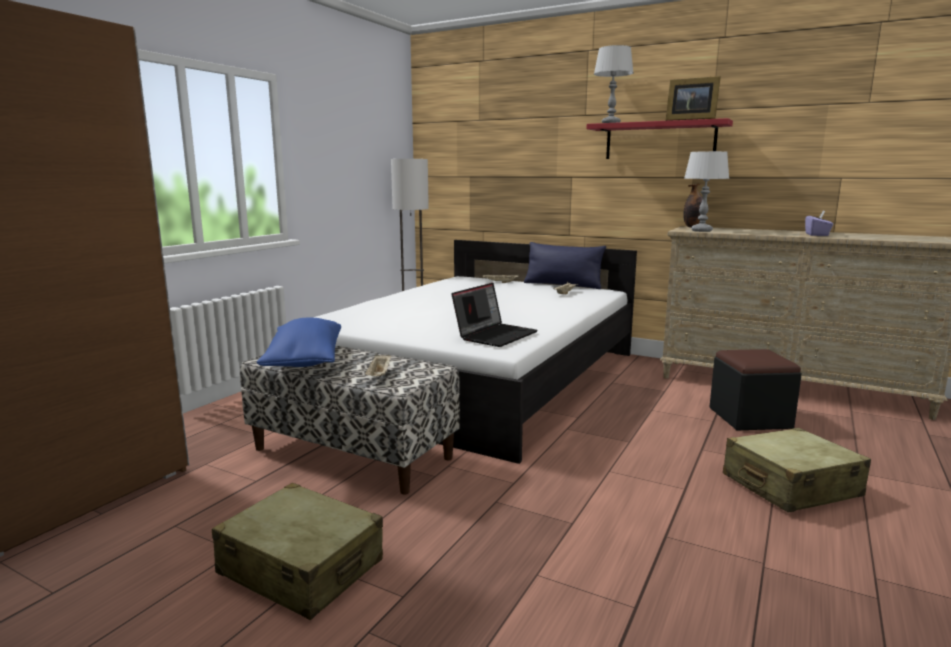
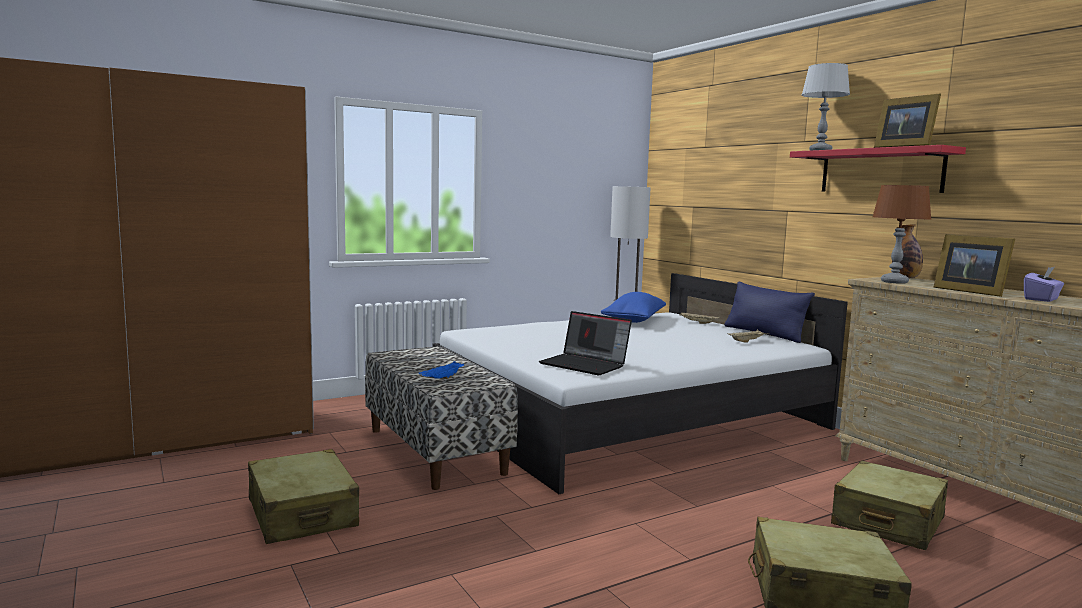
camera: 30 degrees right, 5 degrees down
blue pillow [257,318,341,367] -> blue pillow moved to [601,292,666,323]
beige tray [365,354,391,376] -> blue tray [418,361,465,379]
laptop [451,283,538,347] -> laptop turned 60 degrees clockwise [539,311,632,375]
grey table lamp [684,151,729,232] -> brown table lamp [873,185,931,284]
black ottoman [710,349,802,431] -> beige suitcase [831,461,948,550]
none -> picture frame [934,234,1015,297]

